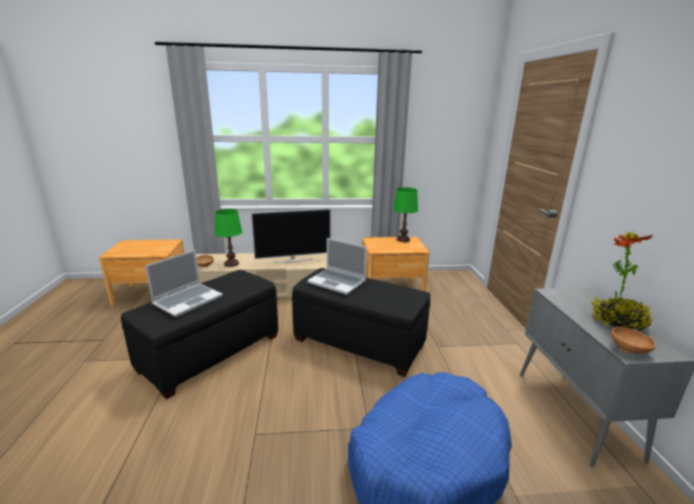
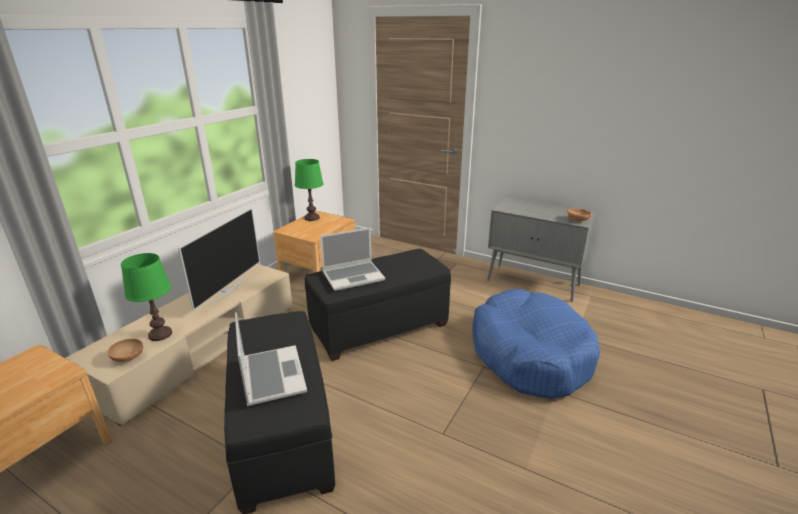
camera: 55 degrees left, 5 degrees up
potted plant [591,232,654,330] -> none

